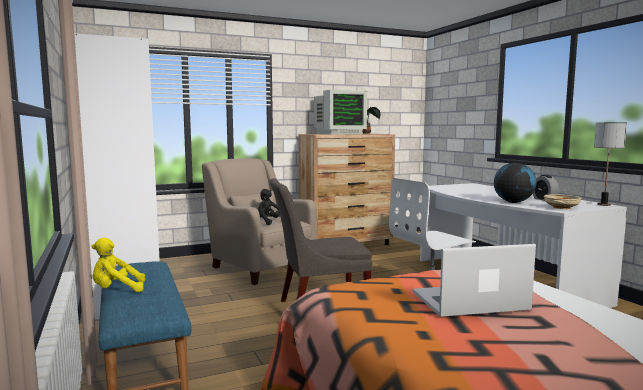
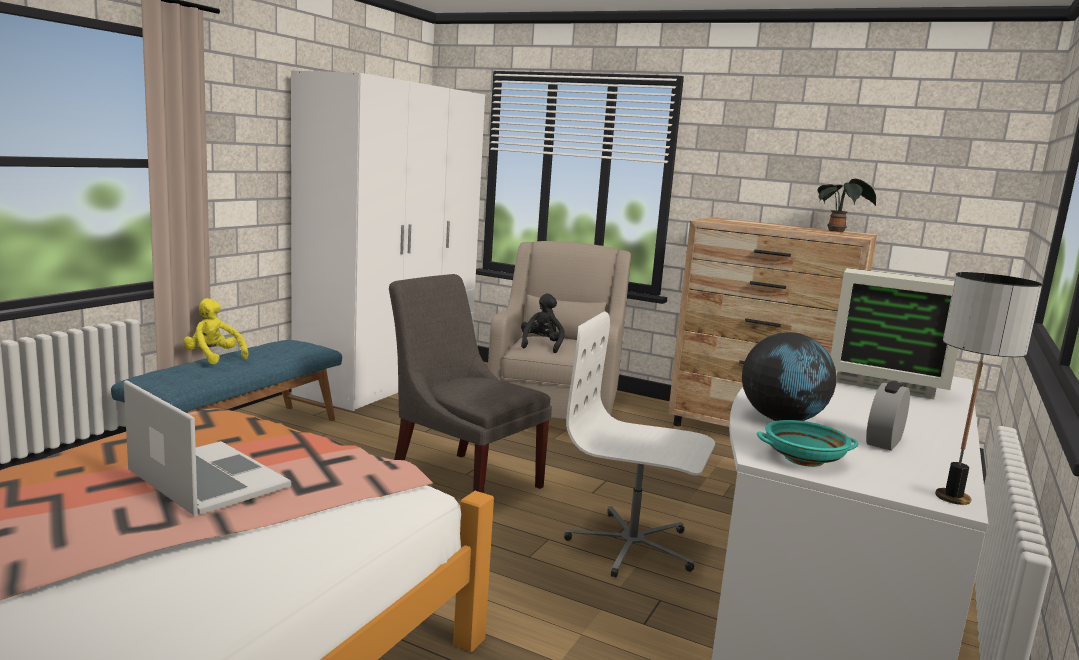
camera: 50 degrees right, 5 degrees up
monitor [314,90,367,134] -> monitor moved to [831,268,958,399]
beige bowl [544,194,582,209] -> turquoise bowl [757,420,858,467]

